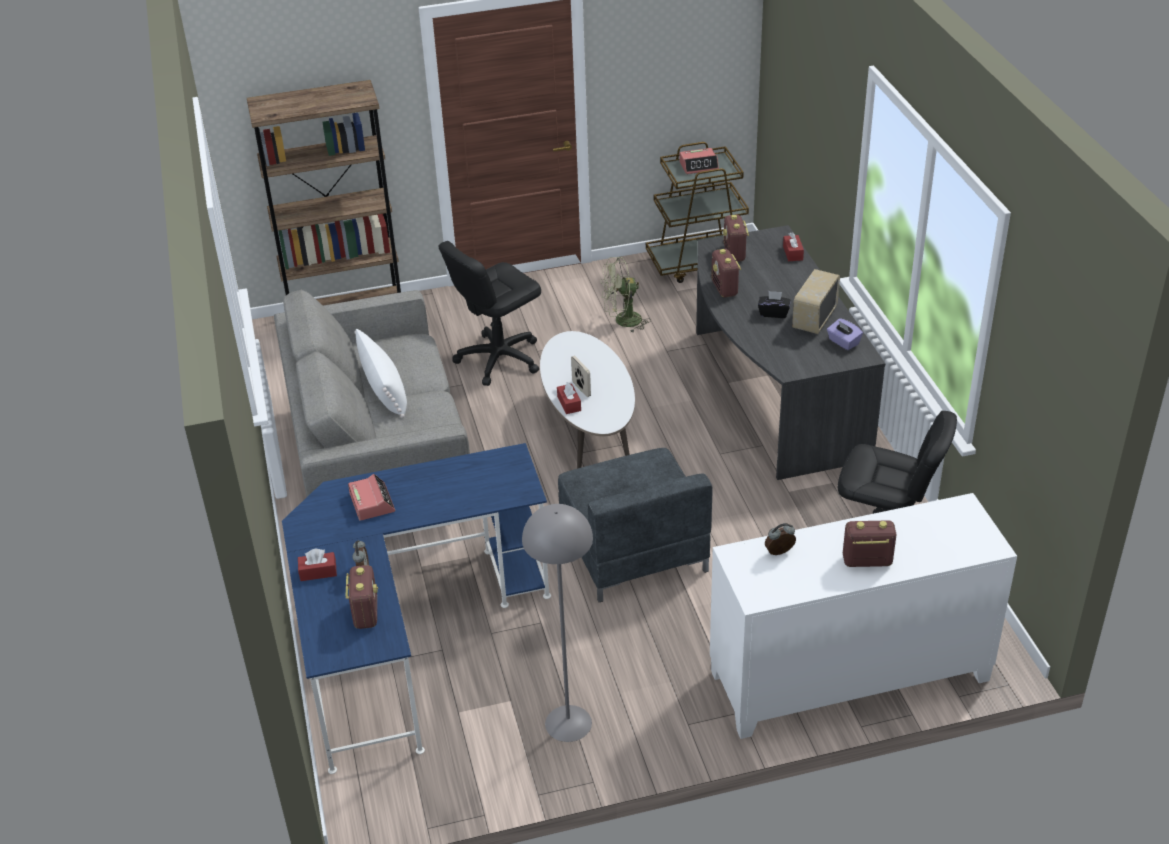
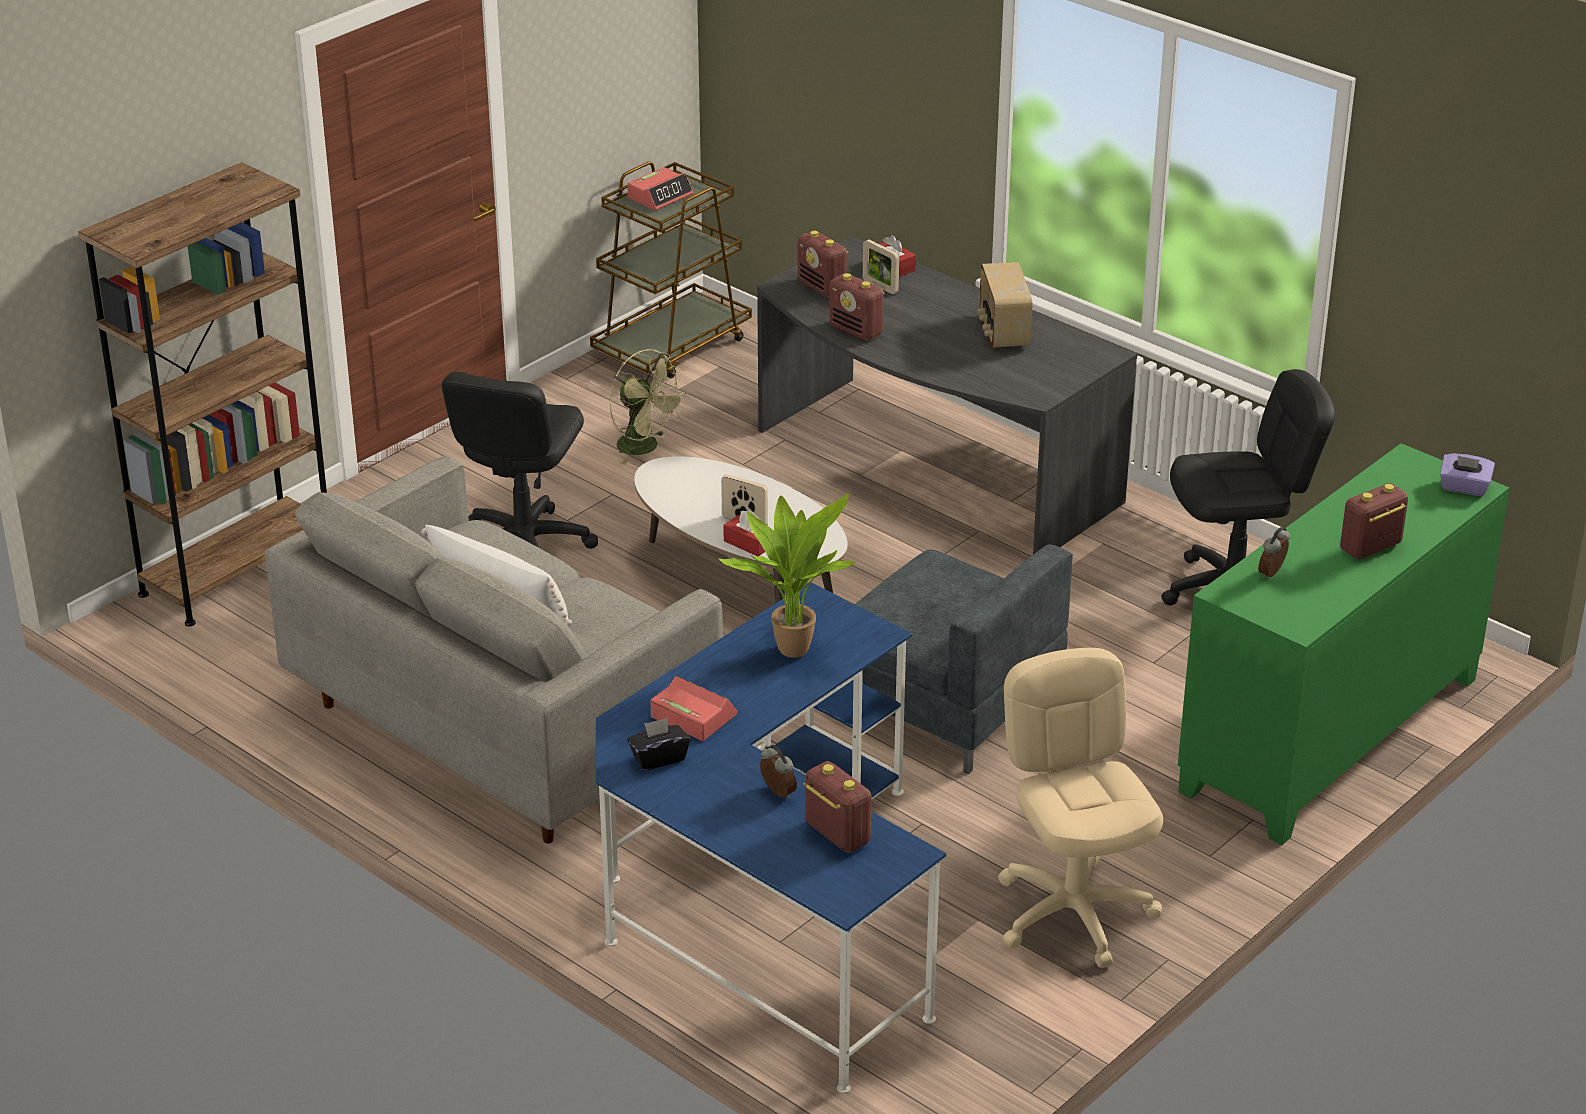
camera: 35 degrees left, 5 degrees down
red tissue box [298,549,337,581] -> none
grey floor lamp [522,504,593,742] -> beige office chair [998,648,1163,968]
green fan [601,257,651,333] -> green fan turned 90 degrees counterclockwise [609,349,688,464]
white cabinet [710,493,1017,739] -> green cabinet [1178,444,1509,845]
black tissue box [758,291,790,318] -> black tissue box moved to [627,718,690,771]
purple tissue box [827,318,863,350] -> purple tissue box moved to [1440,454,1495,496]
none -> potted plant [718,493,857,658]
none -> picture frame [863,239,899,294]

